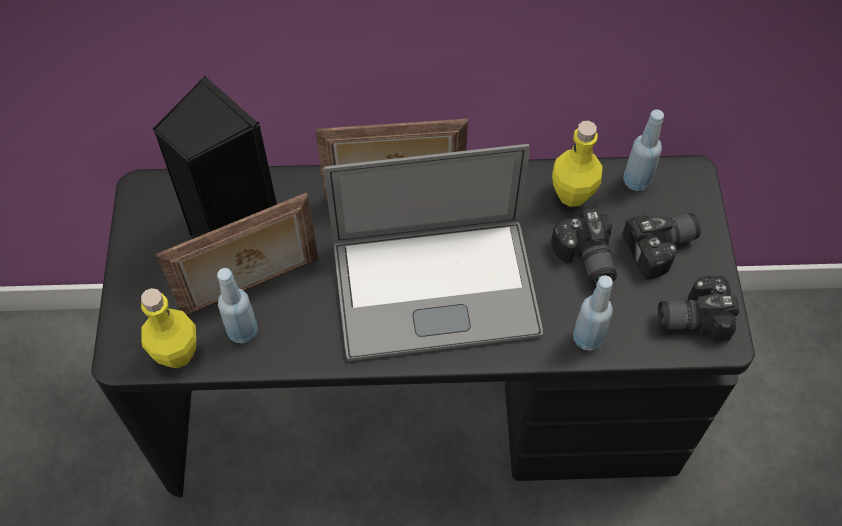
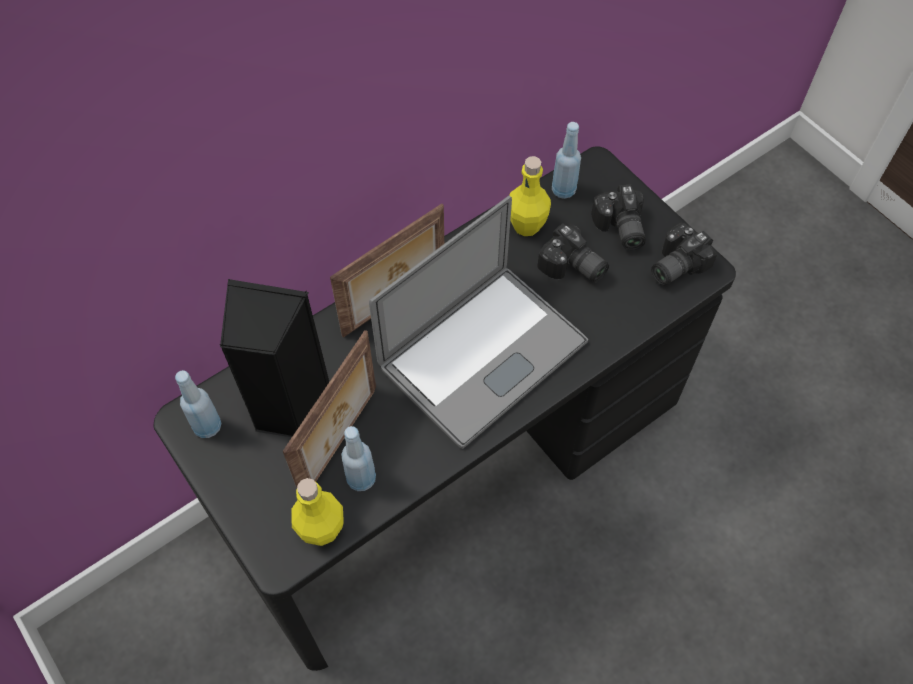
camera: 35 degrees left, 0 degrees up
blue bottle [573,275,613,351] -> blue bottle moved to [175,370,222,438]
camera [623,213,701,280] -> camera turned 135 degrees clockwise [591,185,646,250]

